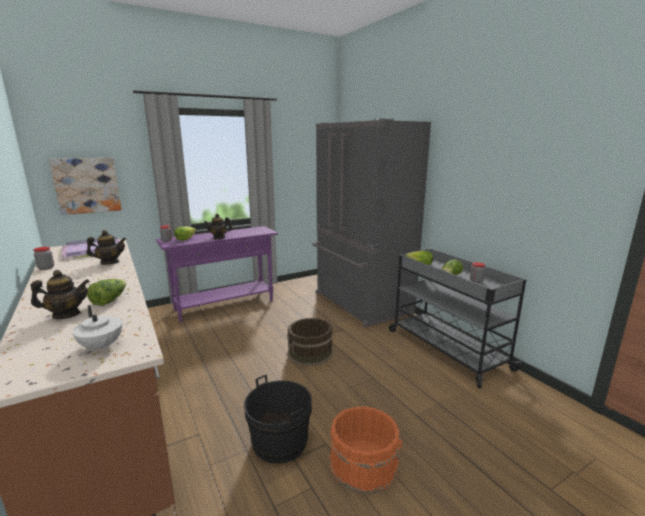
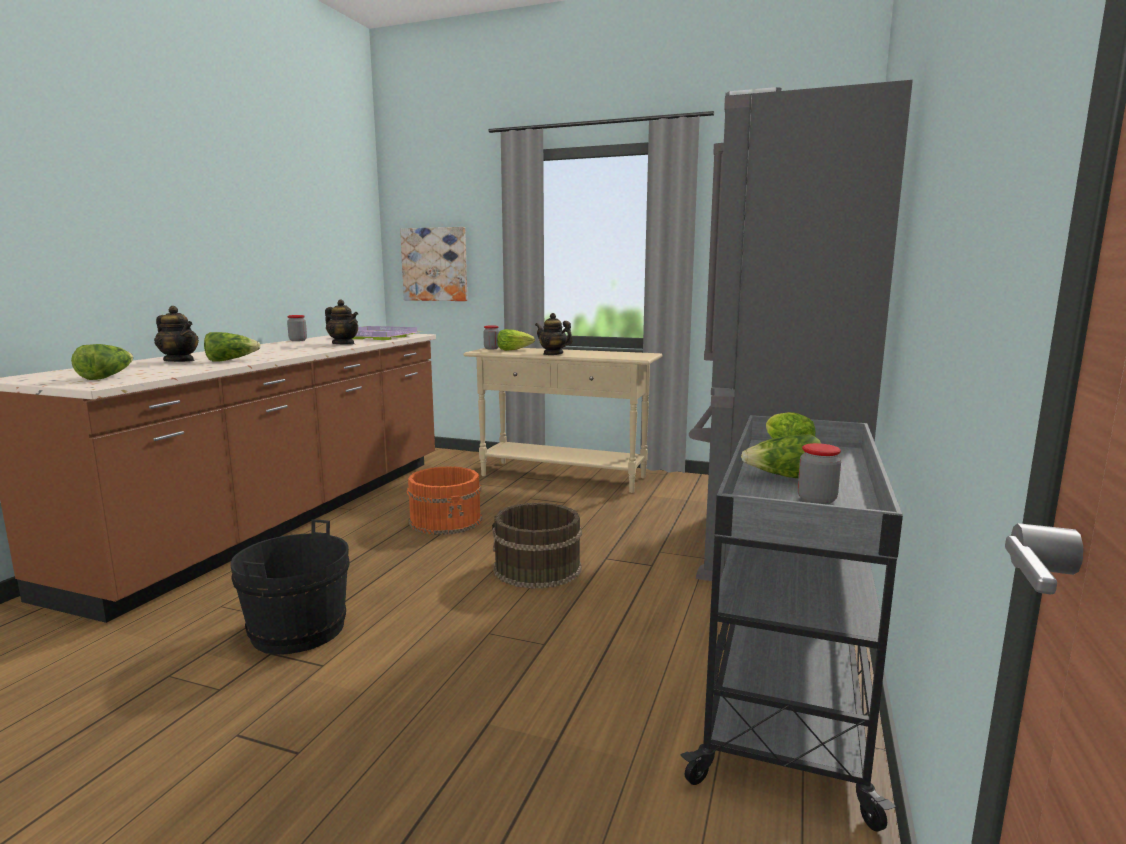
camera: 50 degrees right, 5 degrees down
white teapot [72,305,122,351] -> lettuce [71,344,133,380]
purple console table [156,226,278,322] -> beige console table [463,348,663,493]
orange bucket [329,406,402,494] -> orange bucket moved to [407,466,482,535]

